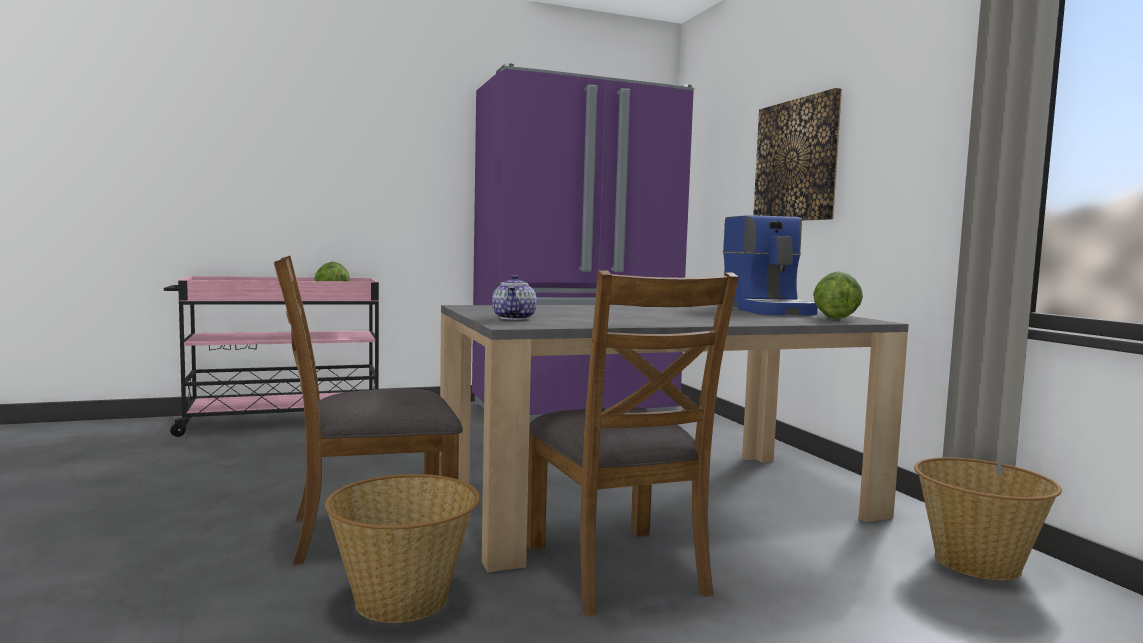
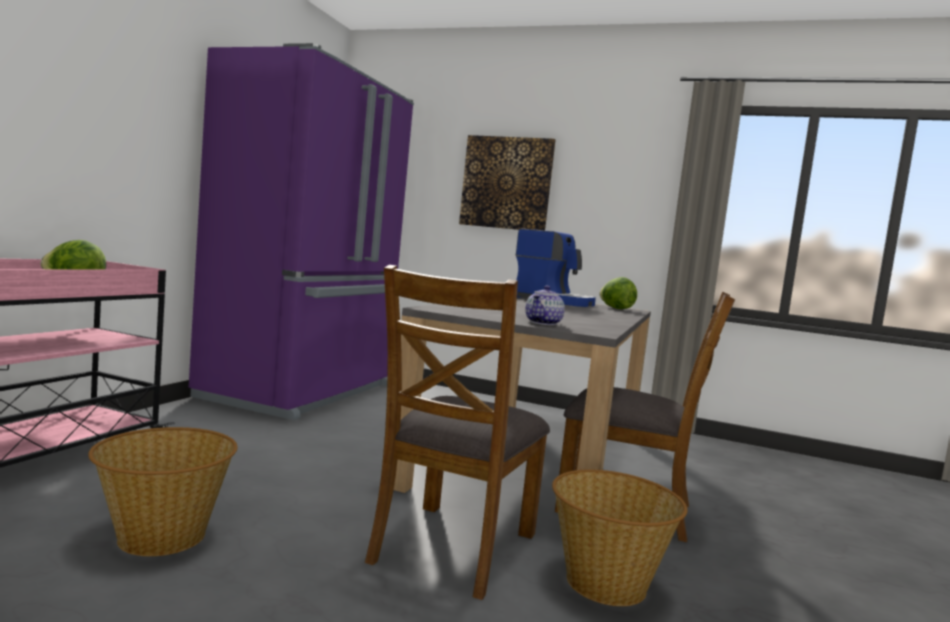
camera: 50 degrees left, 0 degrees up
teapot [492,275,537,320] -> teapot turned 75 degrees clockwise [525,286,565,325]
basket [914,457,1062,581] -> basket moved to [88,427,238,556]

